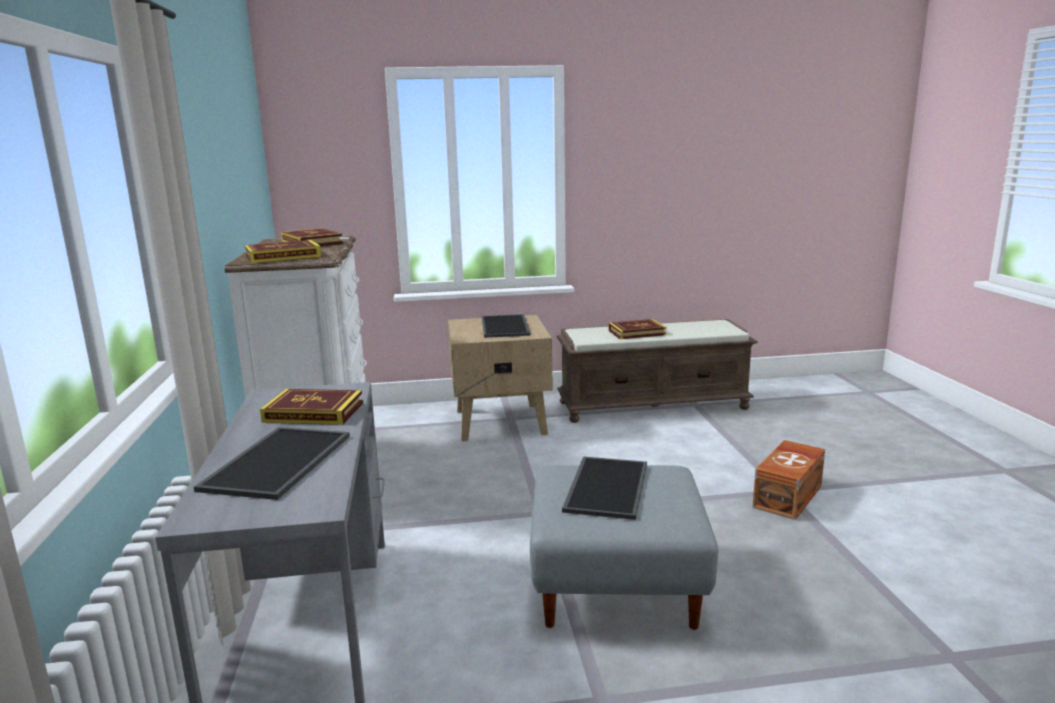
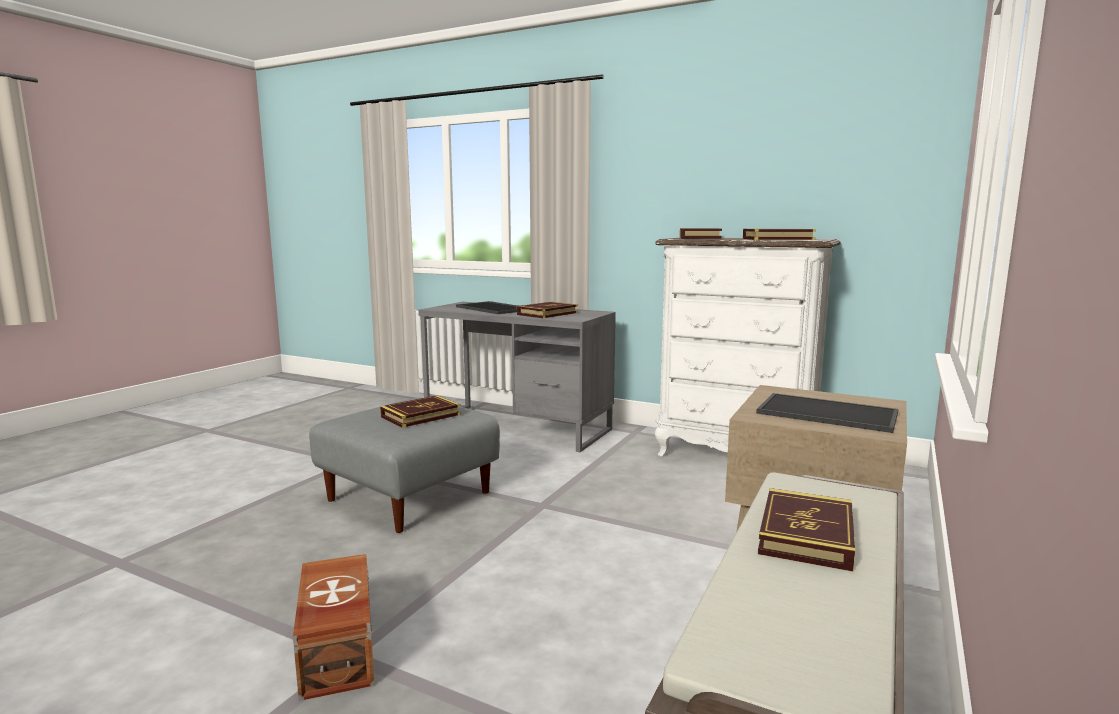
camera: 125 degrees right, 5 degrees down
tray [562,456,647,520] -> book [380,395,461,428]

